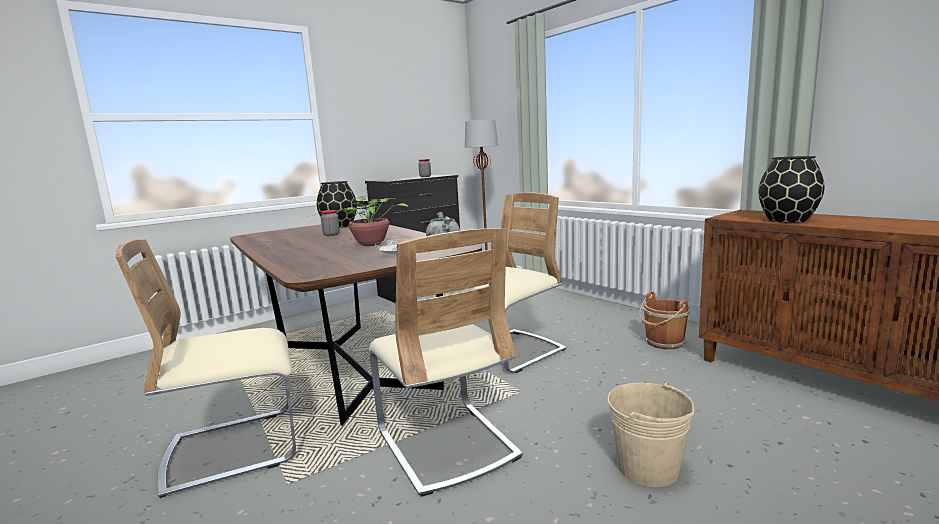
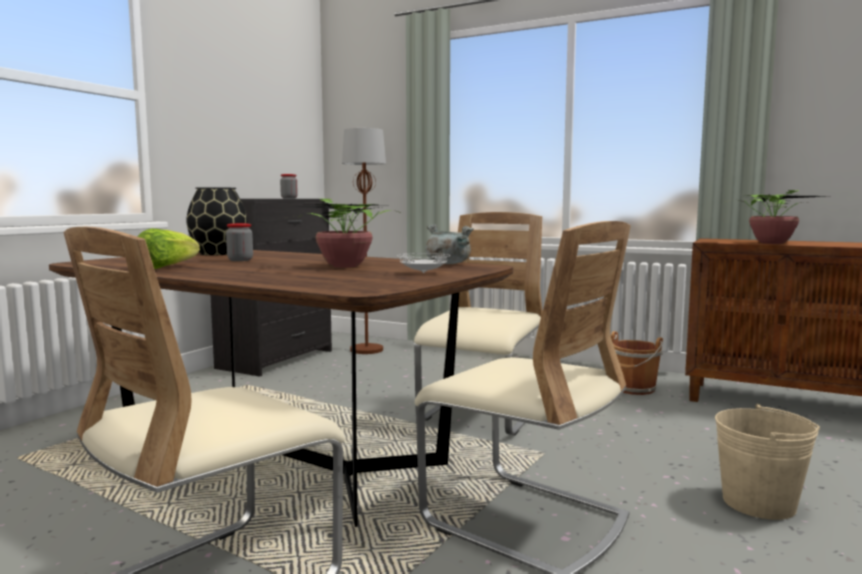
camera: 25 degrees left, 5 degrees down
black vase [758,156,824,223] -> potted plant [739,190,828,244]
none -> lettuce [137,228,200,269]

